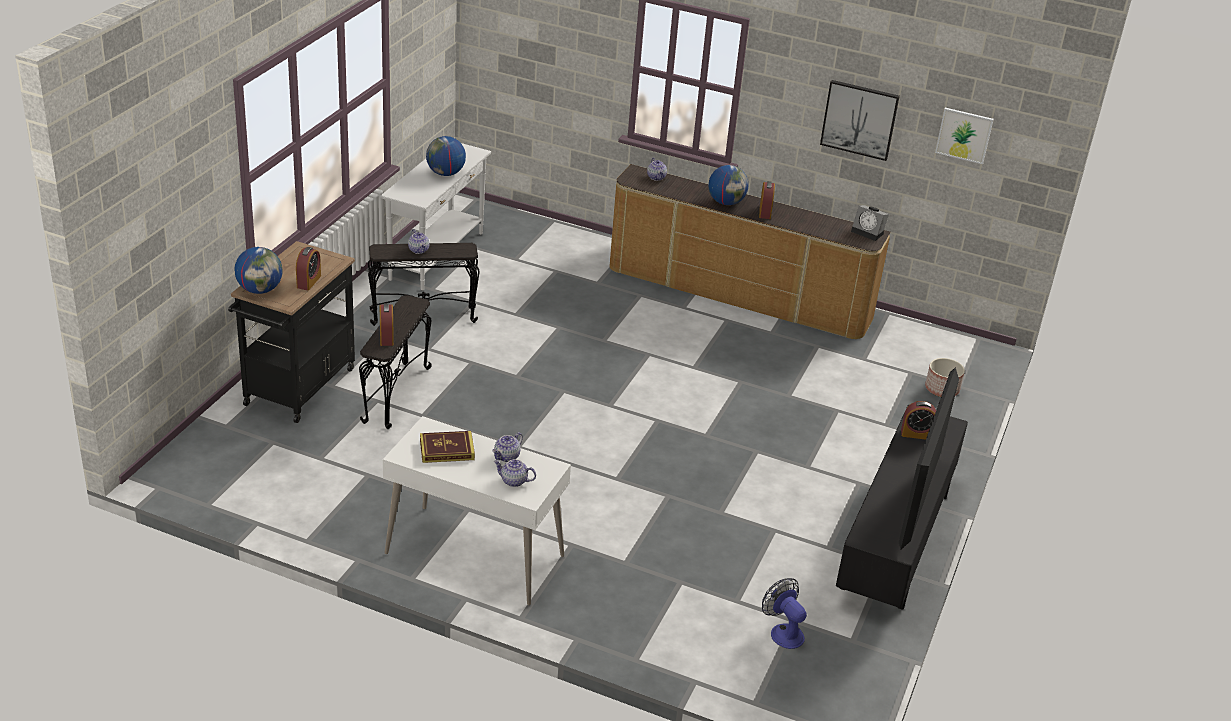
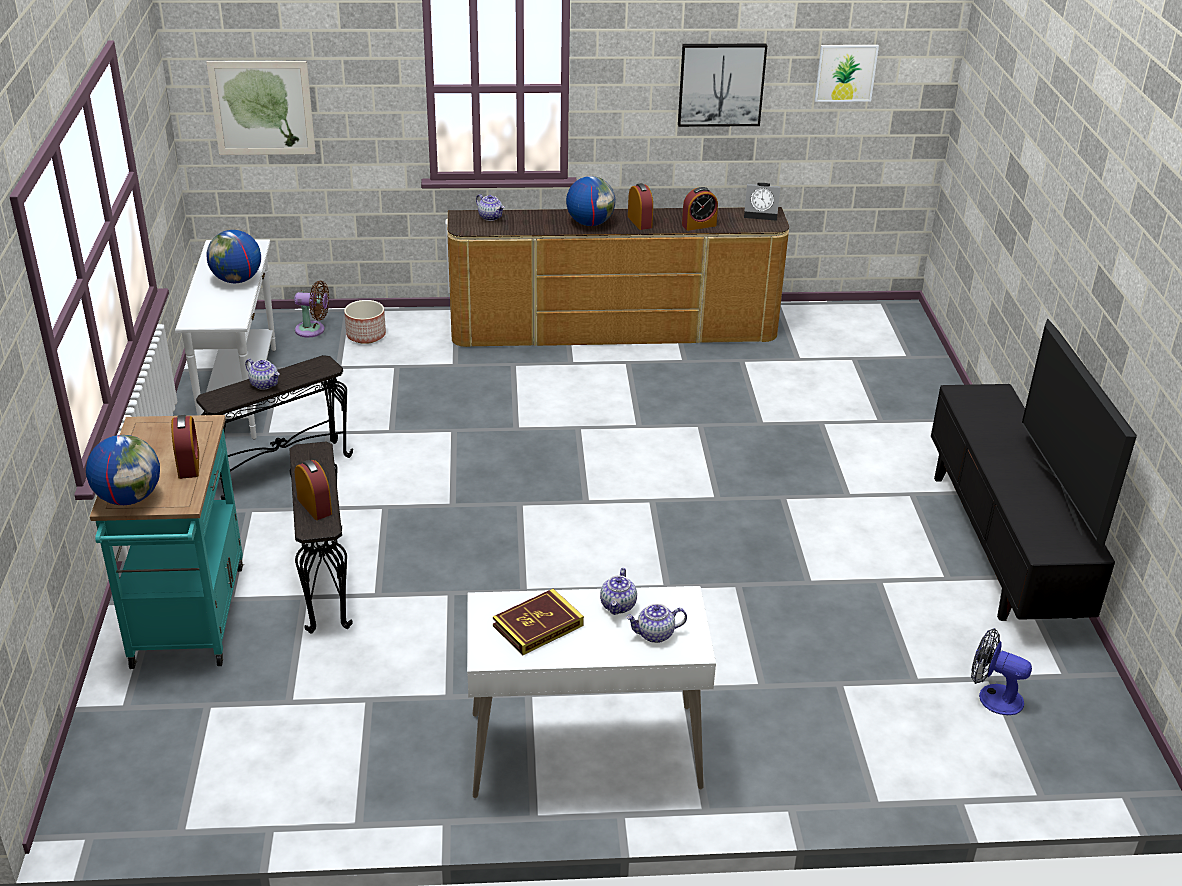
camera: 25 degrees left, 0 degrees up
black cart [228,241,355,423] -> turquoise cart [90,415,244,669]
alarm clock [901,401,936,440] -> alarm clock moved to [682,187,718,231]
planter [925,358,965,397] -> planter moved to [344,300,386,344]
none -> picture [206,61,316,155]
none -> brown fan [294,281,329,337]

